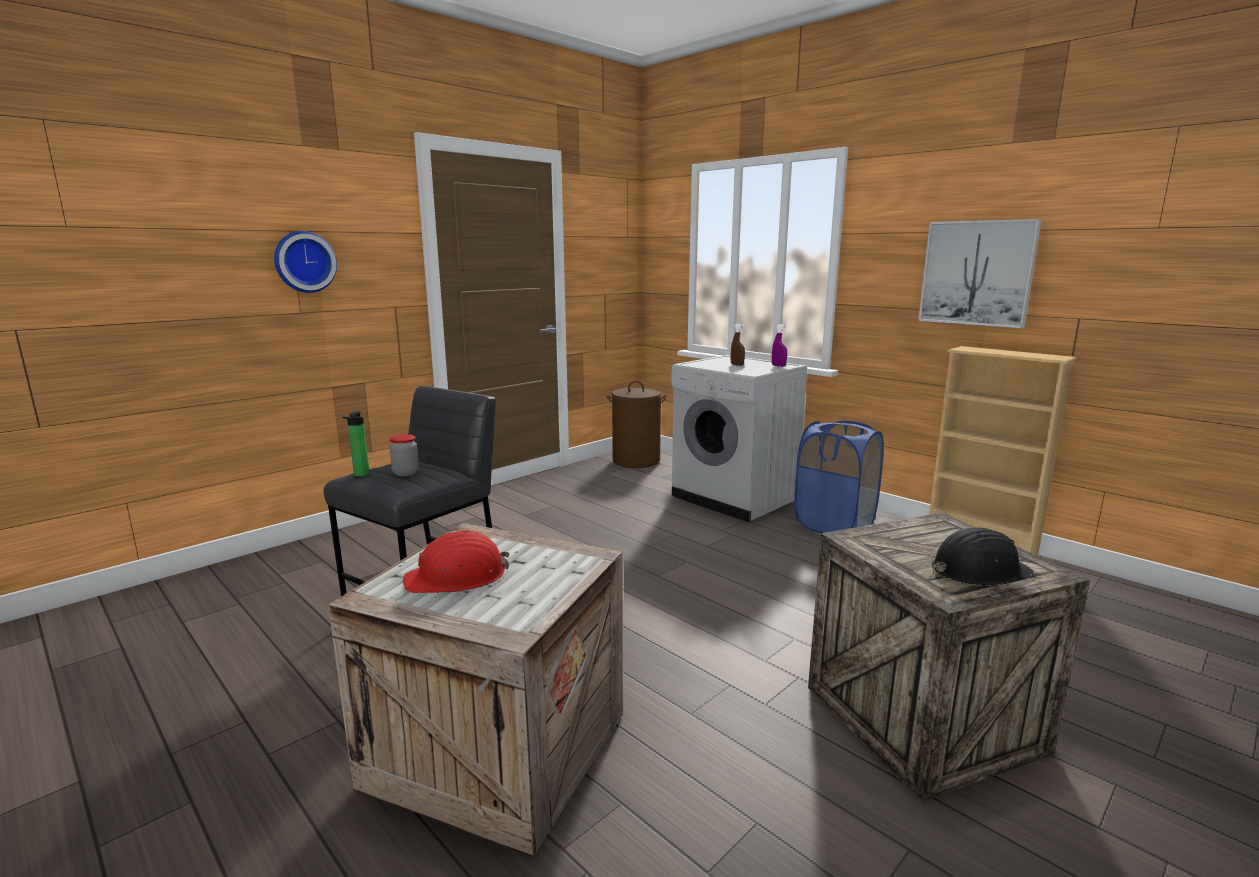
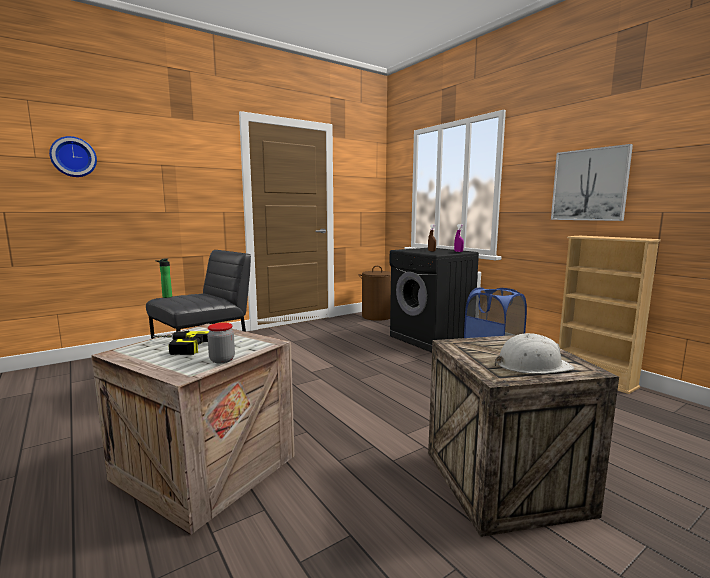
camera: 10 degrees right, 5 degrees down
wall clock [274,231,337,293] -> wall clock moved to [49,136,97,177]
jar [389,434,419,476] -> jar moved to [207,323,235,363]
red hard hat [403,530,509,593] -> power drill [152,331,209,355]
white washing machine [671,355,807,522] -> black washing machine [389,248,479,352]
black hard hat [932,528,1035,586] -> white hard hat [495,333,574,374]

